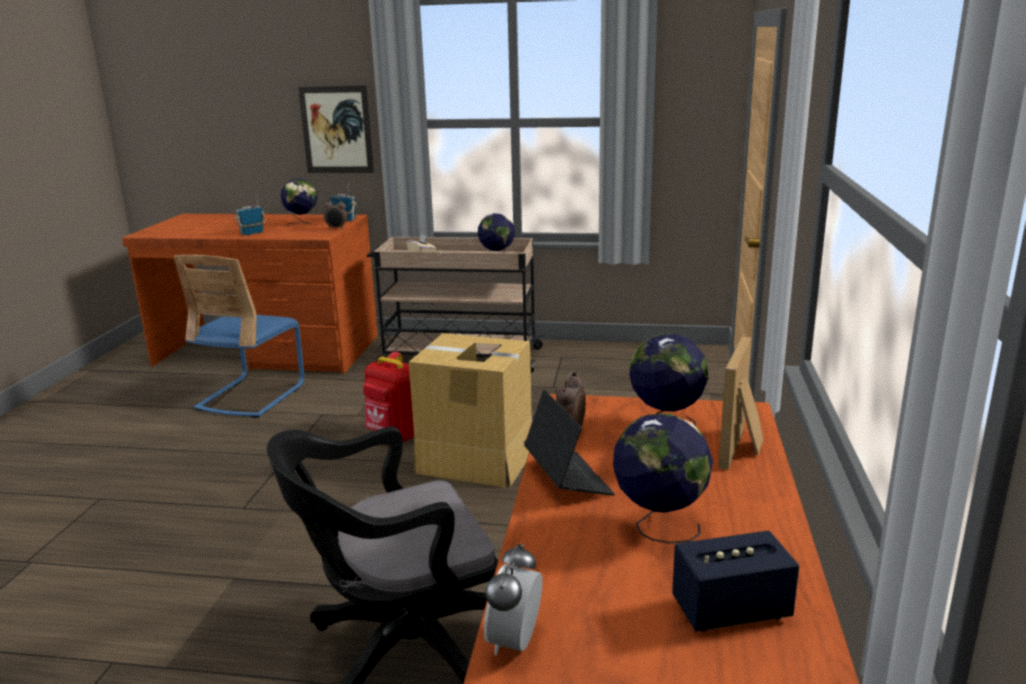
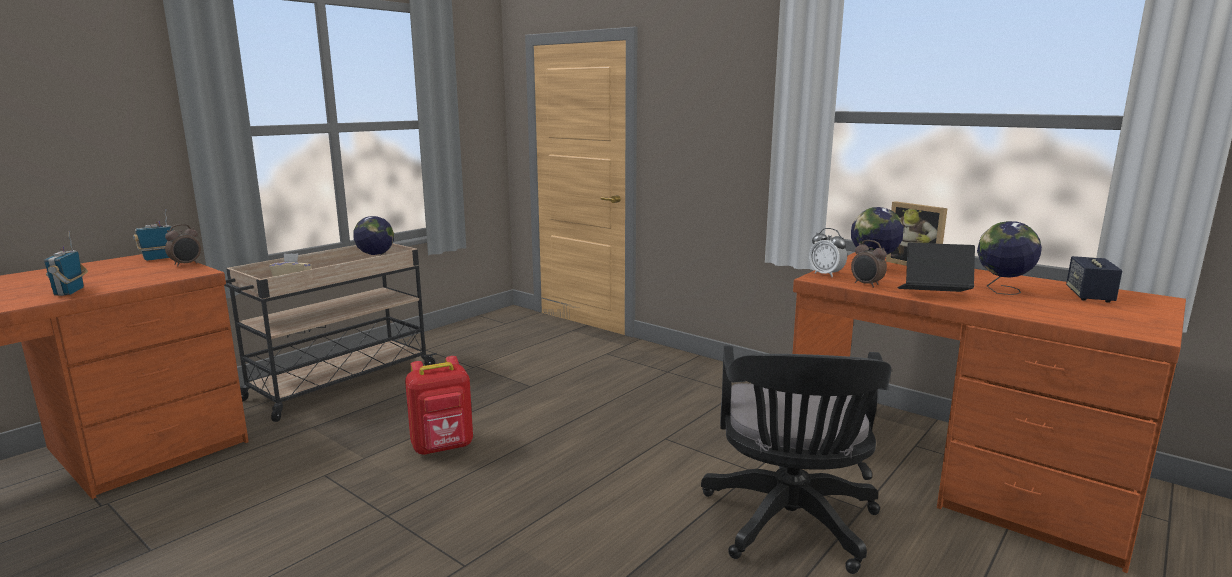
camera: 60 degrees left, 5 degrees down
blue chair [173,255,304,418] -> none
globe [280,178,317,227] -> none
picture [298,85,374,173] -> none
cardboard box [409,333,532,488] -> none
alarm clock [484,544,542,655] -> alarm clock moved to [809,228,847,277]

